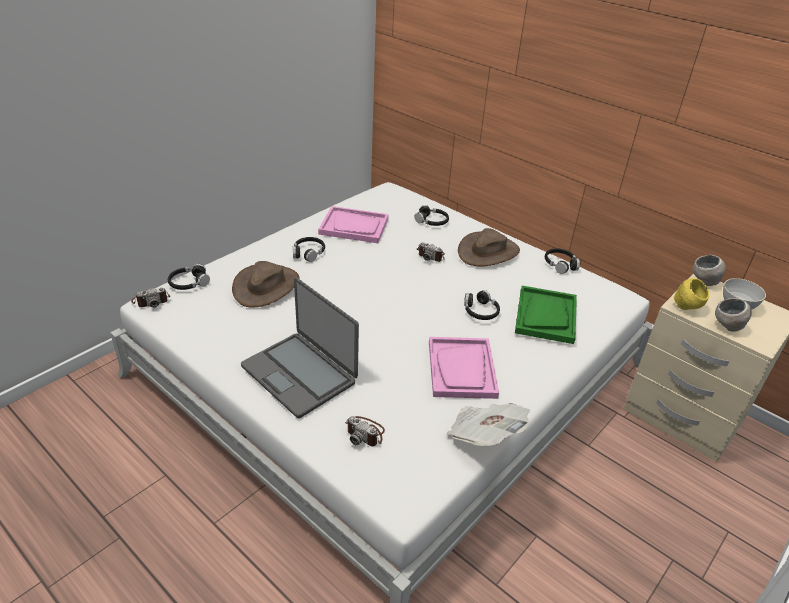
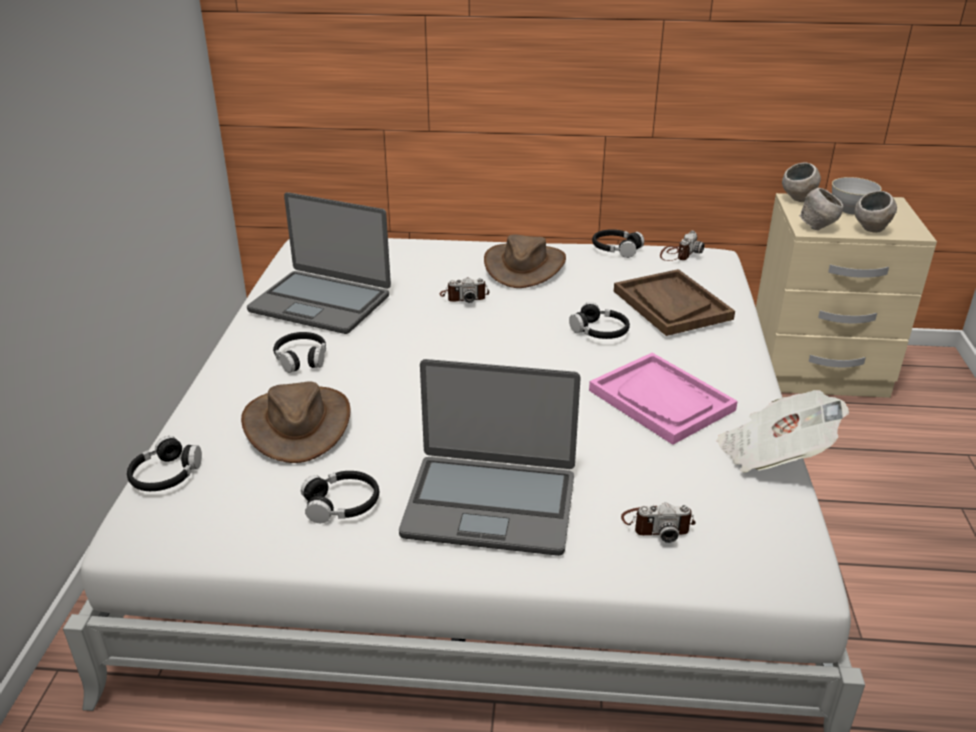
camera: 35 degrees left, 5 degrees down
camera [131,287,170,308] -> camera moved to [660,231,705,261]
pink tray [318,206,389,243] -> laptop [247,192,391,334]
black headphones [415,205,449,226] -> black headphones moved to [301,471,379,523]
green tray [515,286,577,344] -> brown tray [614,269,735,336]
yellow bowl [674,278,709,310] -> grey bowl [799,188,843,230]

